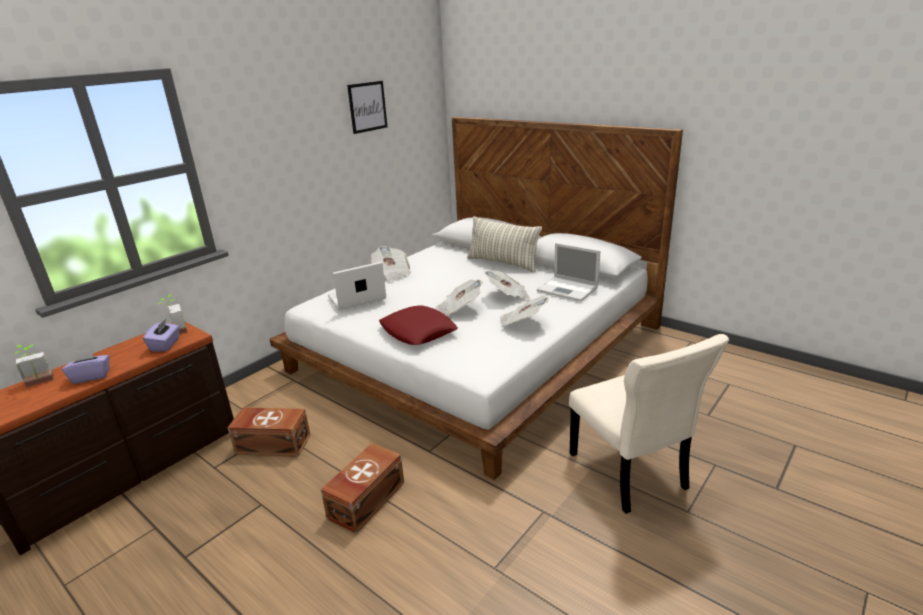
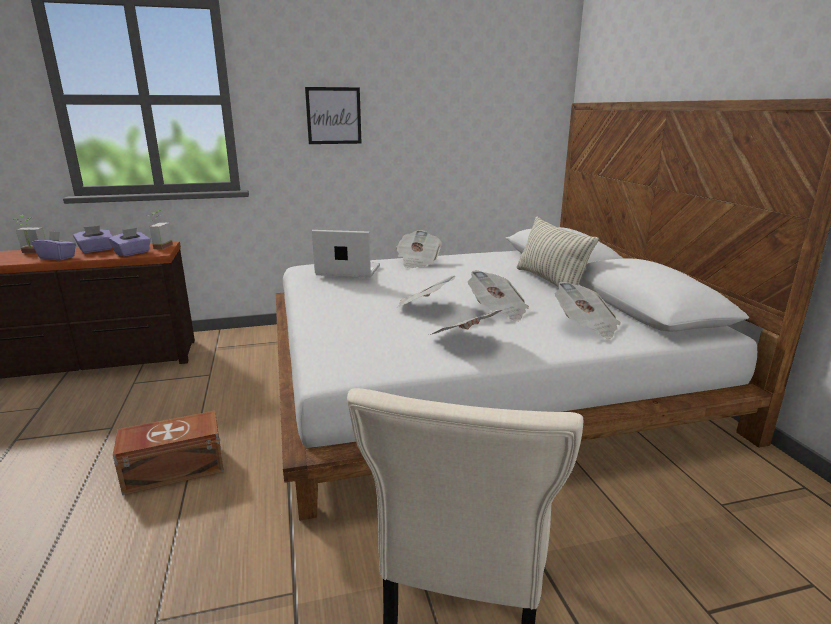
camera: 35 degrees right, 5 degrees down
brown storage box [228,407,310,457] -> none
picture [347,81,387,134] -> picture moved to [305,87,362,144]
red pillow [379,306,458,345] -> none
laptop [537,243,600,301] -> newspaper [555,282,621,339]
none -> purple tissue box [73,226,112,253]

